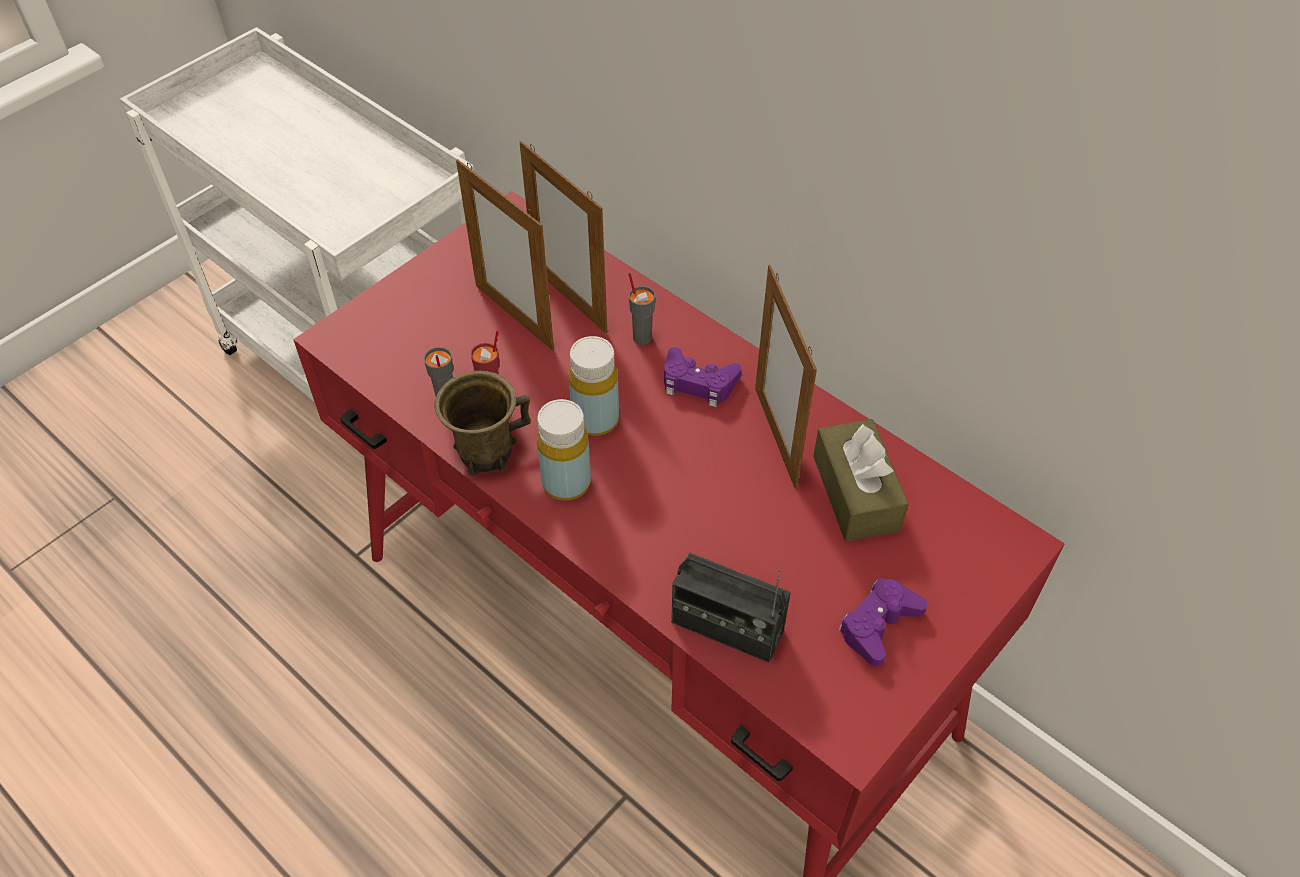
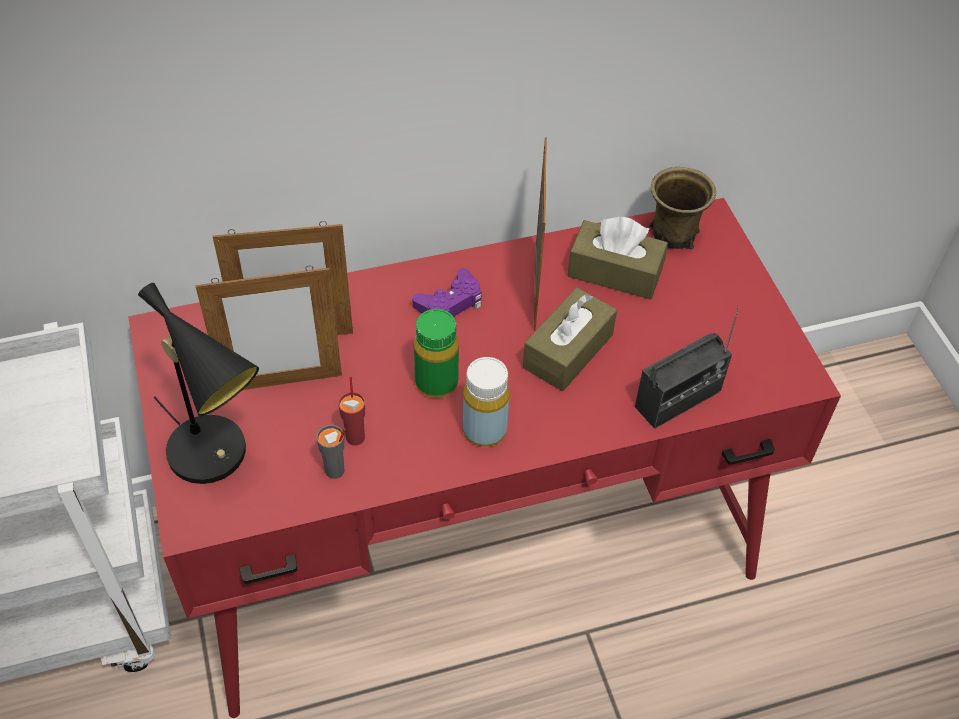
camera: 60 degrees left, 0 degrees up
brown mug [434,371,531,476] -> brown mug moved to [649,167,716,249]
yellow bottle [569,336,619,436] -> green bottle [414,309,459,398]
grey cup [628,273,655,345] -> none
picture frame [755,265,817,489] -> picture frame turned 105 degrees counterclockwise [534,138,547,331]
purple game controller [839,578,927,667] -> none
none -> black table lamp [138,283,259,484]
none -> brown tissue box [523,287,617,391]

